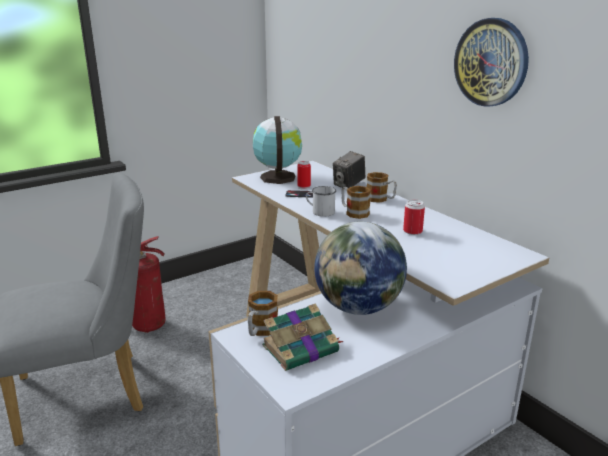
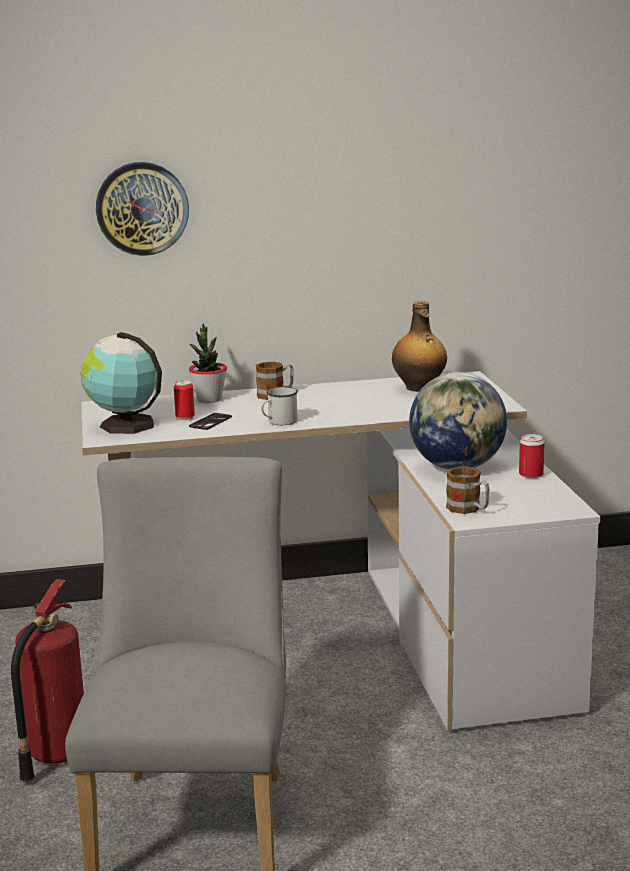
camera: 65 degrees left, 5 degrees down
book [262,303,344,371] -> none
camera [333,151,365,188] -> potted plant [189,323,227,403]
mug [341,186,371,219] -> none
can [403,200,425,235] -> can moved to [519,434,545,478]
wall clock [454,18,529,107] -> wall clock moved to [96,162,189,256]
none -> bottle [392,301,447,392]

